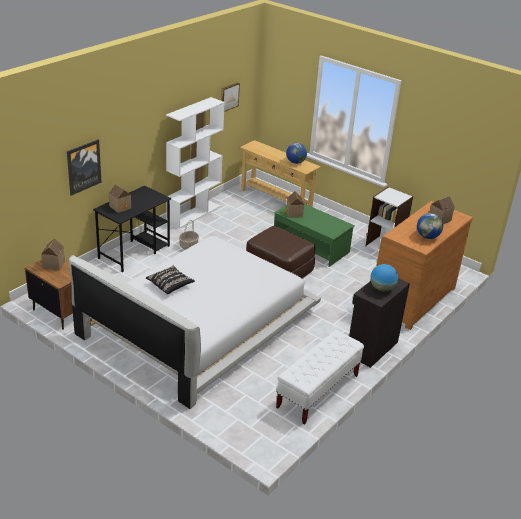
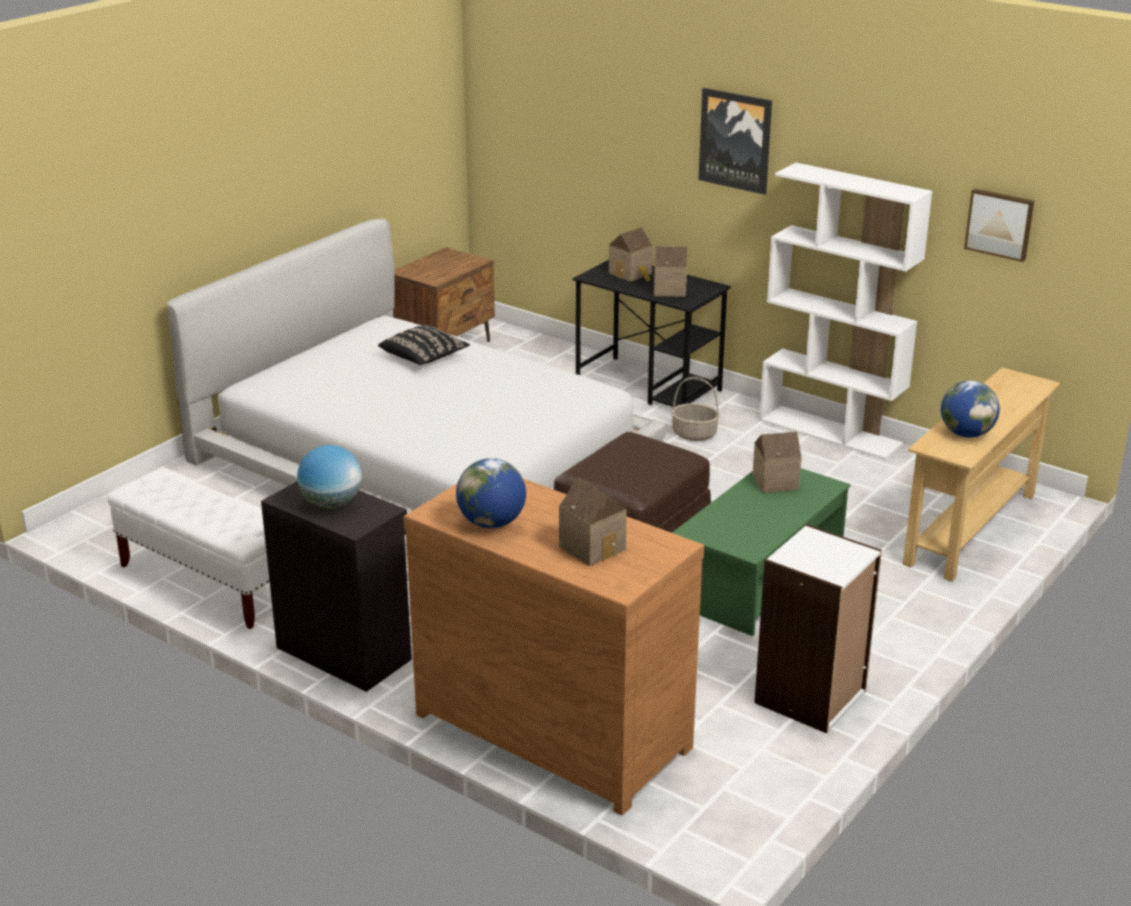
camera: 90 degrees right, 5 degrees down
toy house [39,238,65,270] -> toy house moved to [654,246,687,297]
picture [67,139,102,196] -> picture moved to [698,88,772,195]

